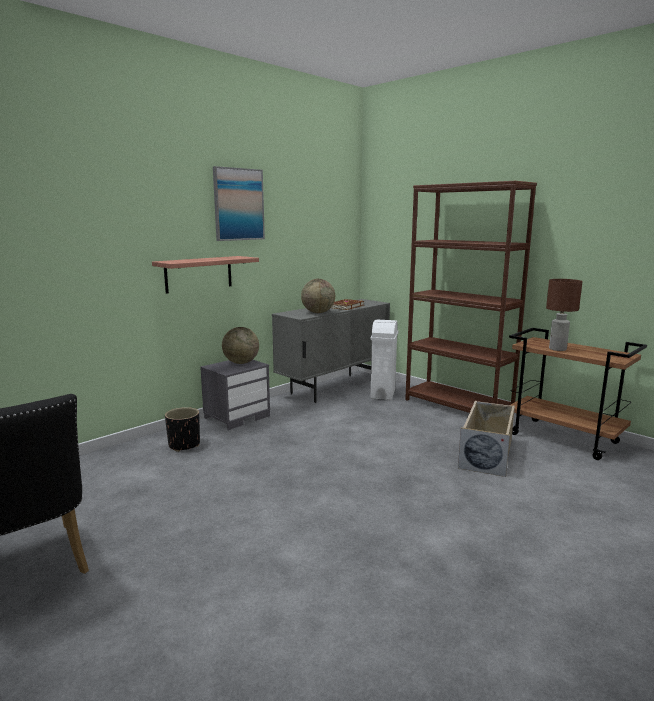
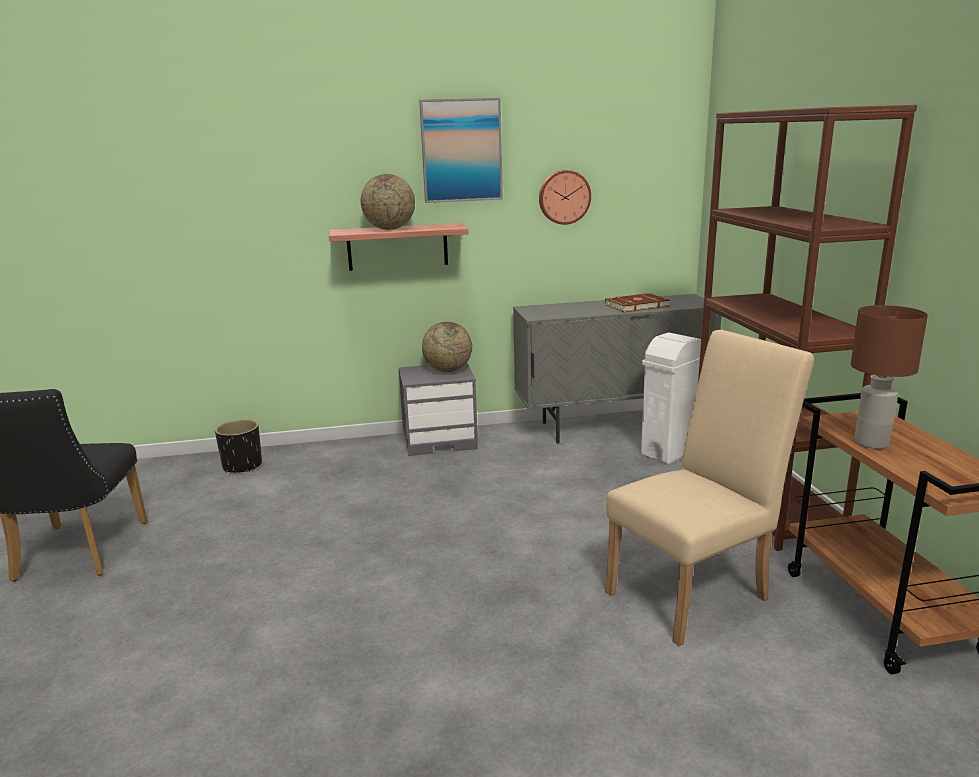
camera: 35 degrees right, 5 degrees up
black planter [165,407,200,452] -> black planter moved to [215,419,262,473]
globe [301,279,335,313] -> globe moved to [361,174,415,230]
beige storage box [458,401,515,477] -> beige chair [605,330,814,646]
none -> wall clock [539,170,591,225]

